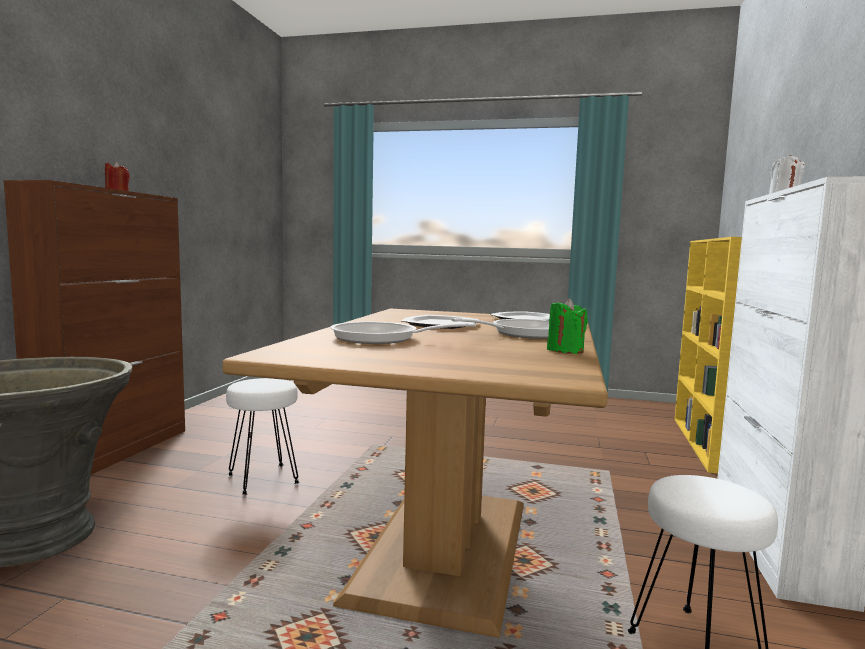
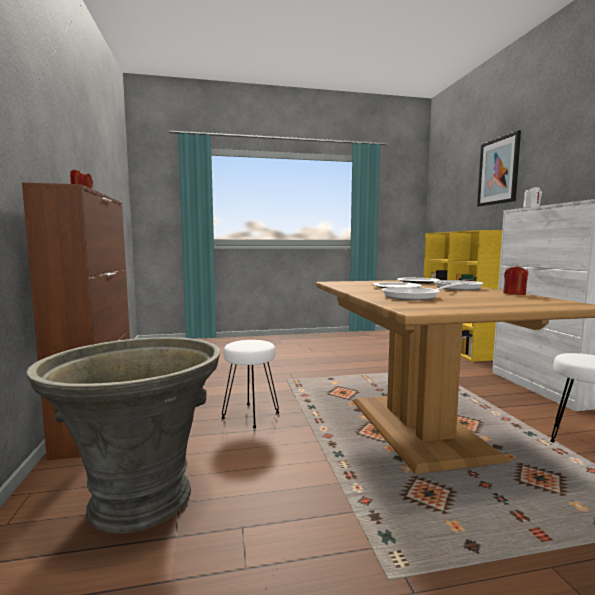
camera: 25 degrees left, 0 degrees up
green candle [547,299,588,354] -> red candle [503,264,529,295]
none -> picture [477,130,521,207]

